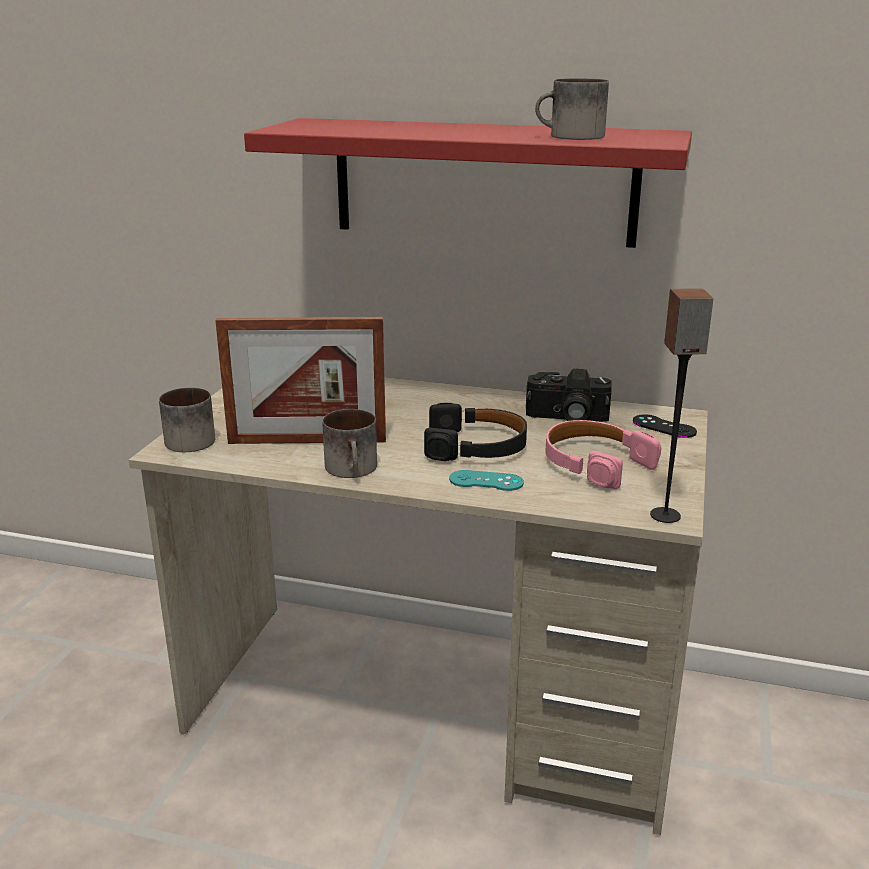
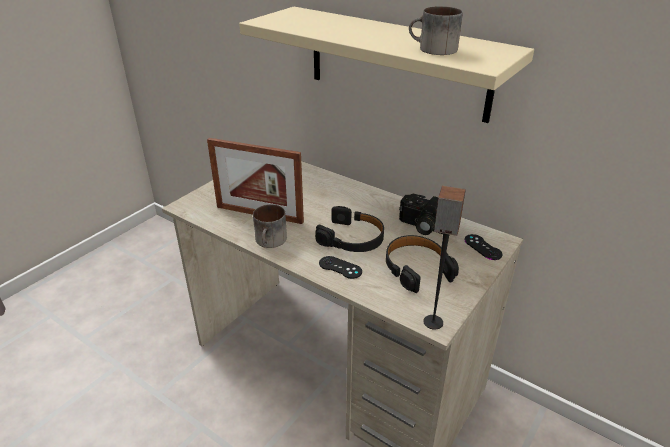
camera: 20 degrees right, 10 degrees up
mug [159,388,215,452] -> none
red shelf [244,118,692,248] -> beige shelf [239,7,534,123]
turquoise game controller [449,470,524,491] -> black game controller [319,256,362,279]
pink headphones [545,420,661,489] -> black headphones [386,235,459,293]

